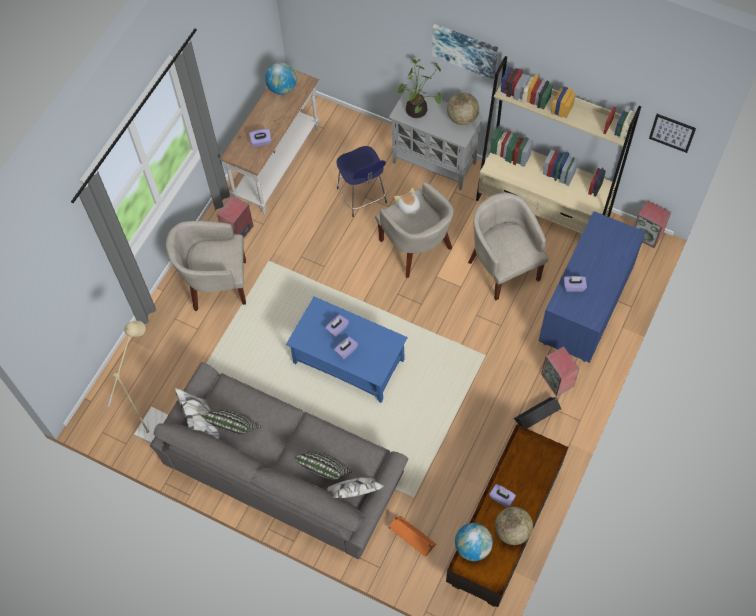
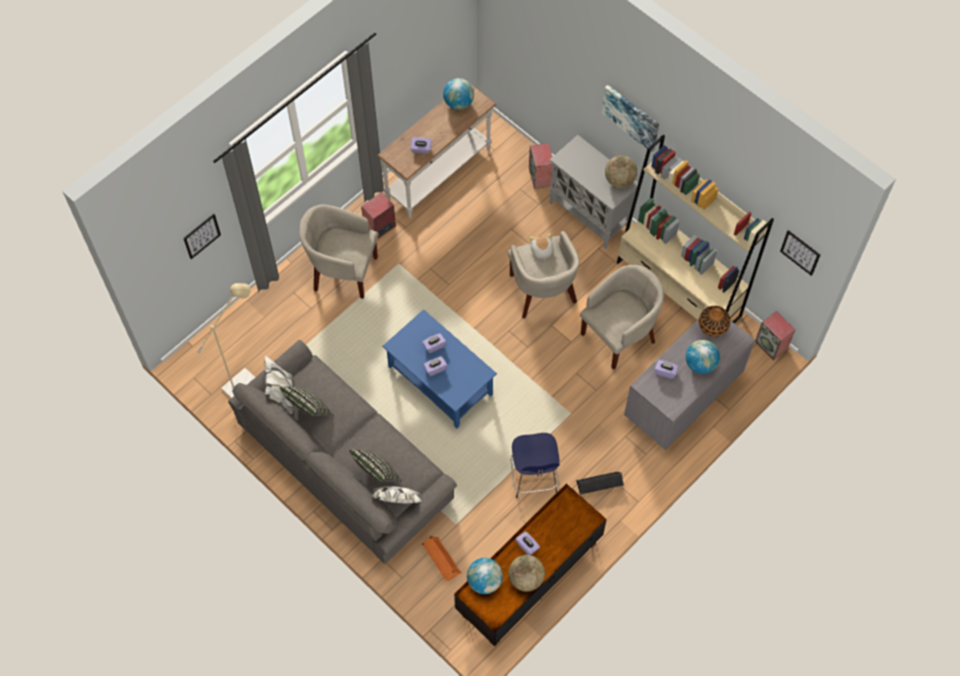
camera: 15 degrees right, 0 degrees up
blue stool [336,146,387,217] -> blue stool moved to [510,433,560,498]
potted plant [397,59,442,118] -> none
beige armchair [468,192,548,300] -> beige armchair turned 60 degrees clockwise [580,265,664,370]
blue dresser [539,211,646,363] -> grey dresser [624,319,755,450]
speaker [541,346,580,396] -> speaker moved to [529,143,553,189]
none -> picture [183,214,221,259]
none -> globe [686,340,720,374]
none -> vase [699,306,730,337]

